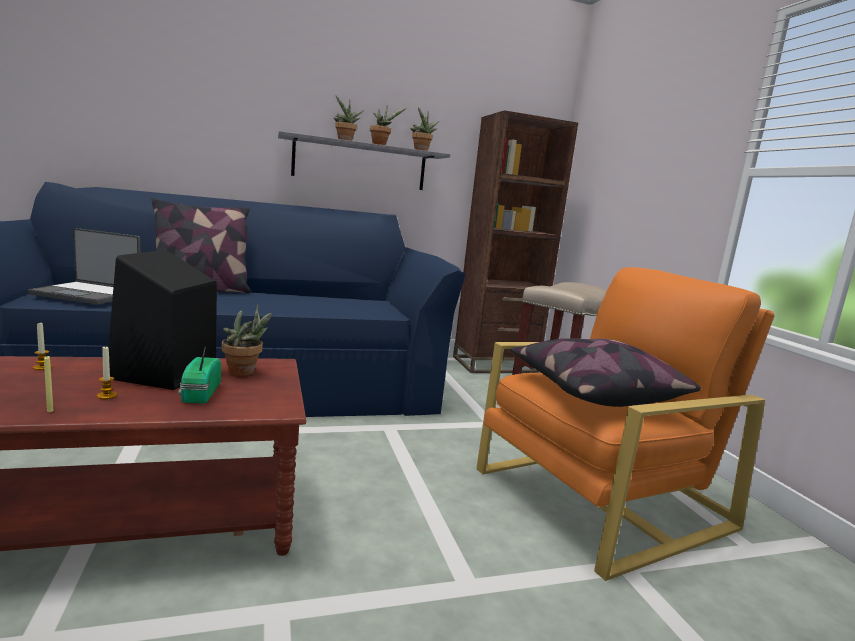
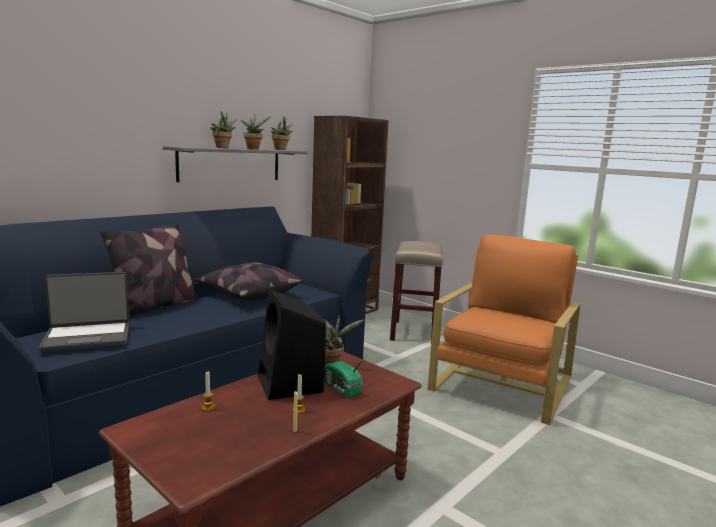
camera: 30 degrees left, 0 degrees up
pillow [510,338,701,407] -> pillow moved to [195,262,304,300]

